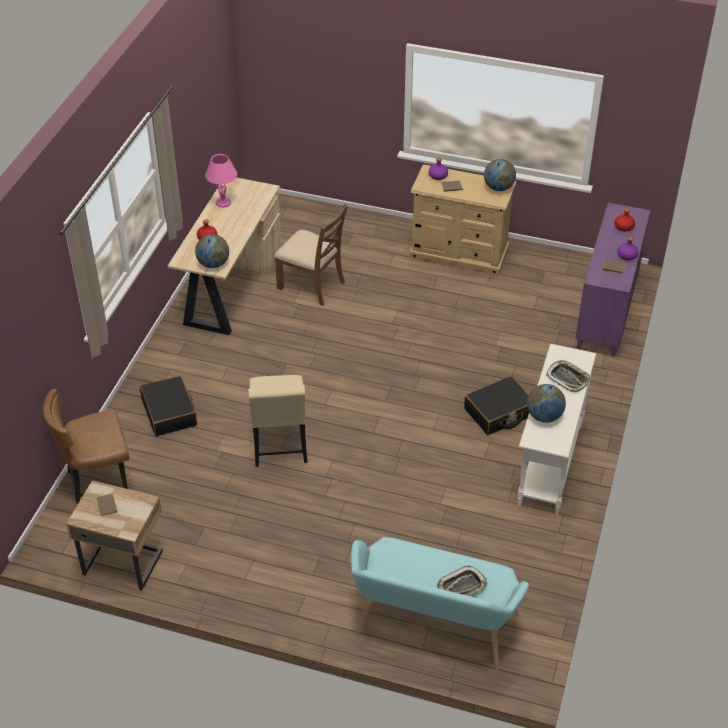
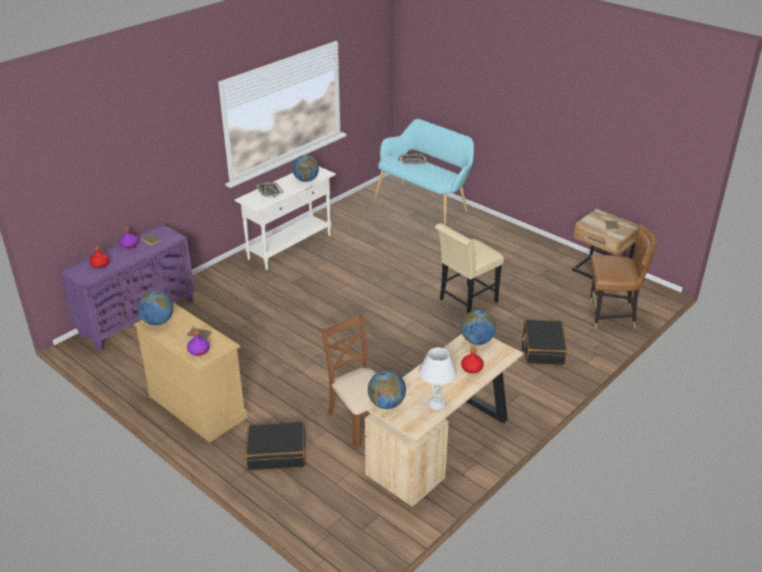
camera: 155 degrees left, 10 degrees down
pink table lamp [205,154,237,208] -> white table lamp [419,348,457,410]
beige chair [248,375,308,467] -> beige chair turned 150 degrees counterclockwise [435,223,504,314]
black suitcase [464,376,529,435] -> black suitcase moved to [245,422,305,470]
none -> globe [368,370,406,409]

